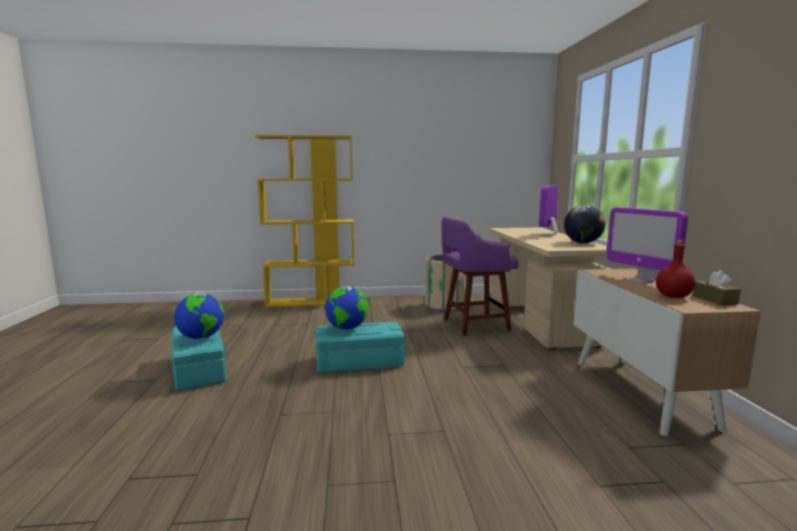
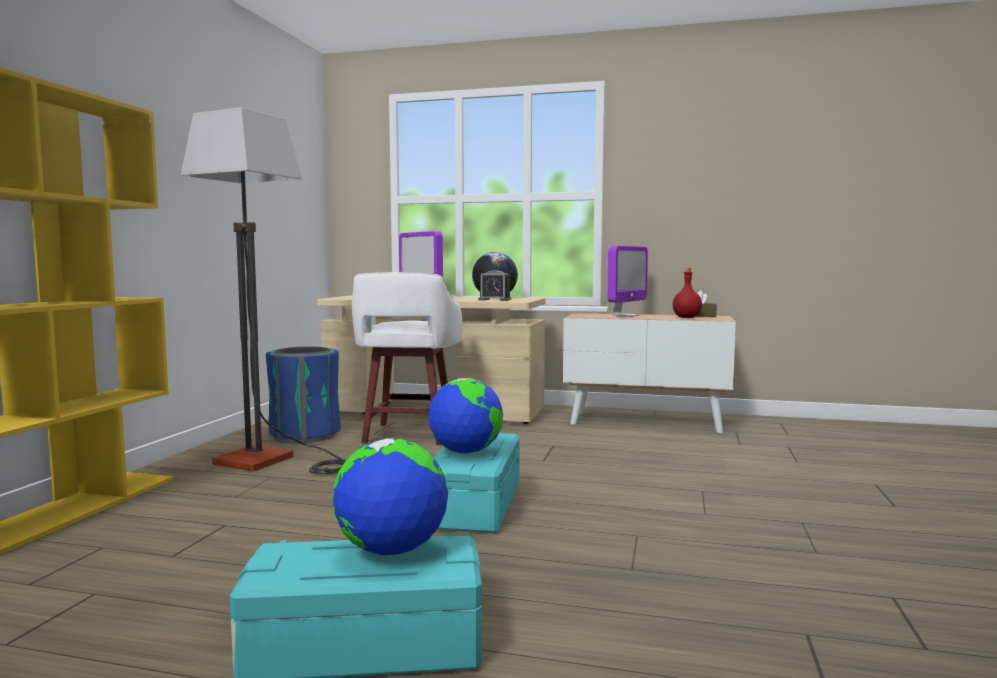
camera: 70 degrees left, 5 degrees down
beige trash can [425,255,465,312] -> blue trash can [266,347,341,443]
purple stool [441,217,519,336] -> white stool [352,272,463,445]
monitor [606,207,688,284] -> monitor turned 45 degrees counterclockwise [607,246,648,317]
none -> floor lamp [181,107,346,474]
none -> alarm clock [478,270,511,301]

